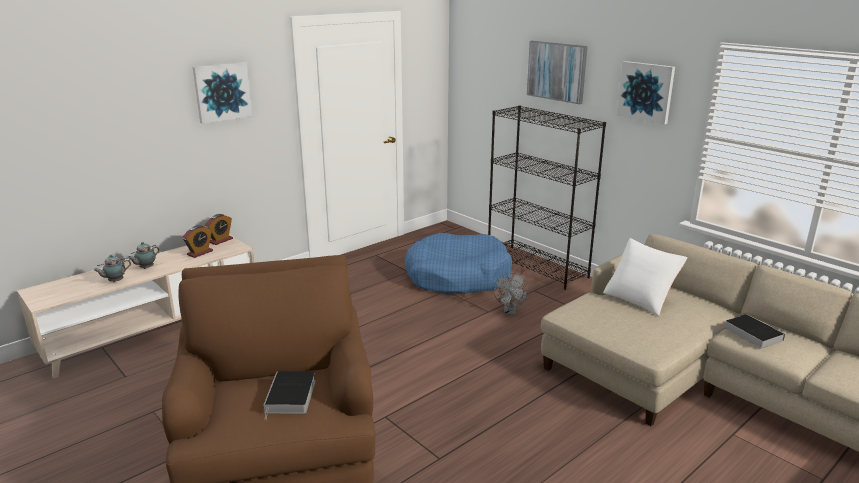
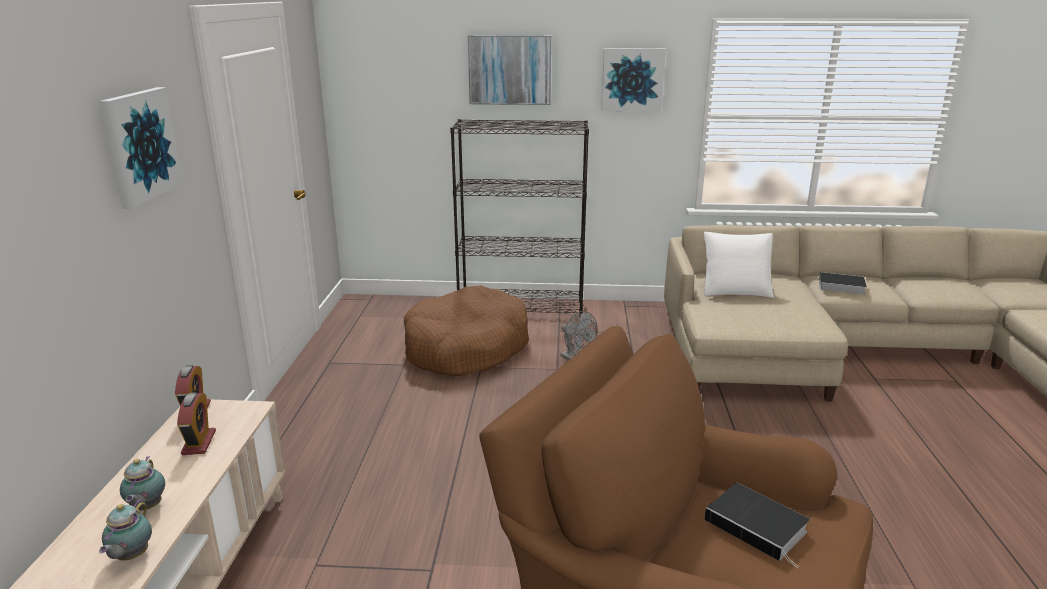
camera: 45 degrees left, 0 degrees up
blue dog bed [405,233,512,294] -> brown dog bed [404,285,529,376]

